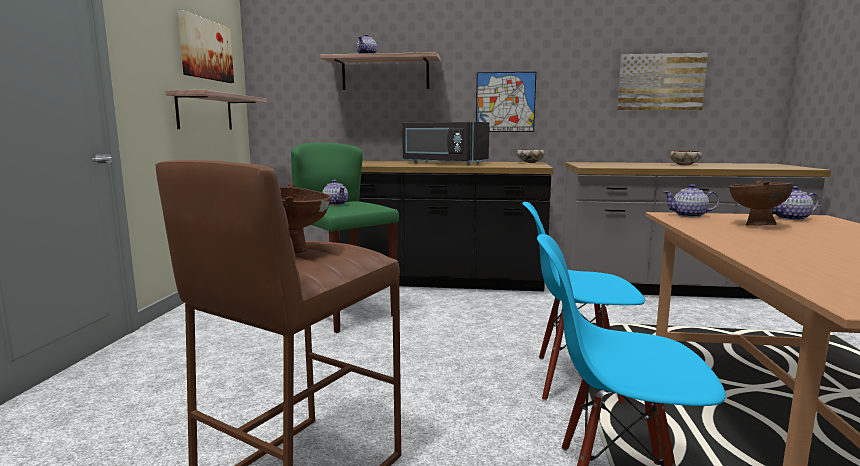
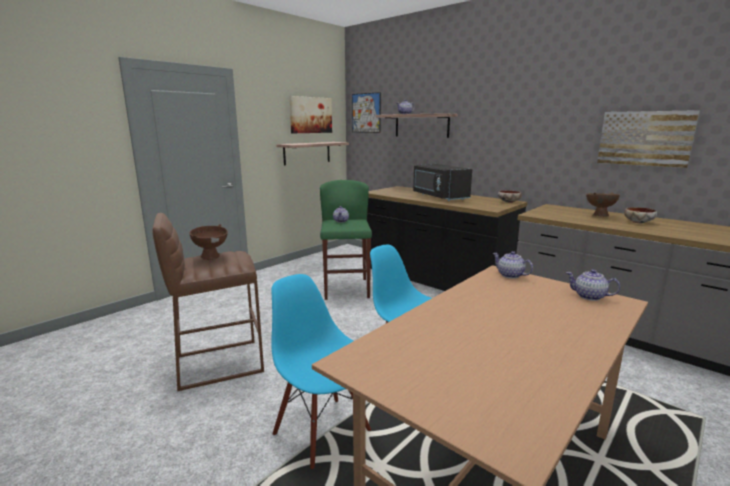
camera: 35 degrees right, 5 degrees up
picture [476,72,536,132] -> picture moved to [352,92,381,133]
brown bowl [729,180,793,226] -> brown bowl moved to [586,192,620,217]

